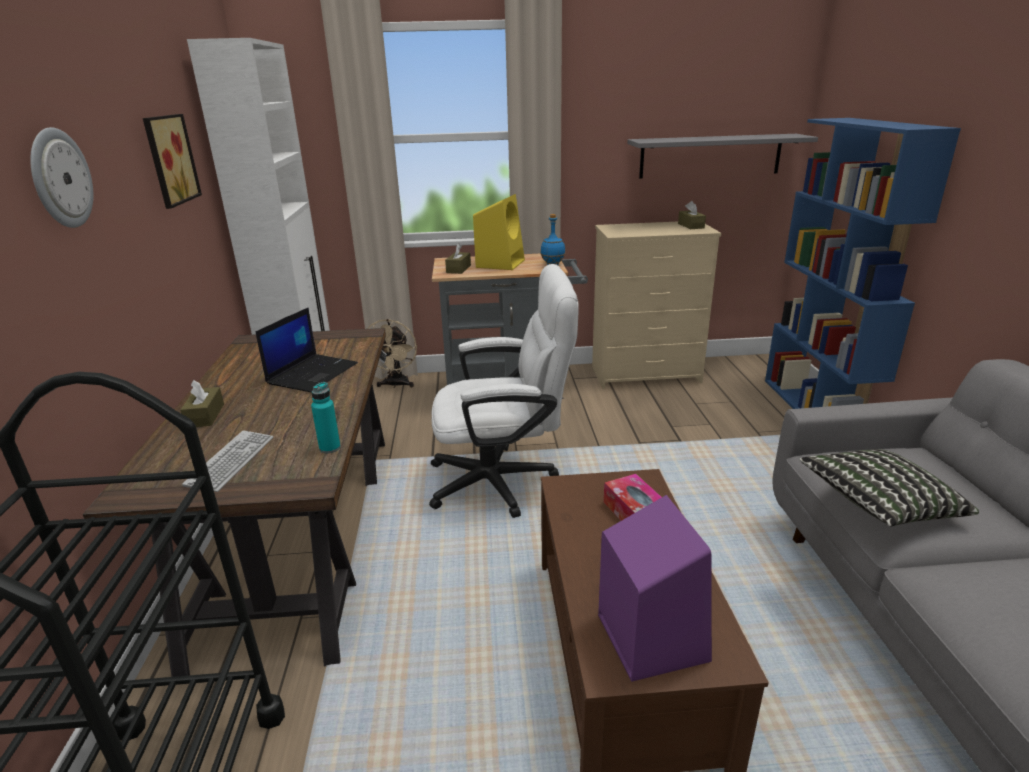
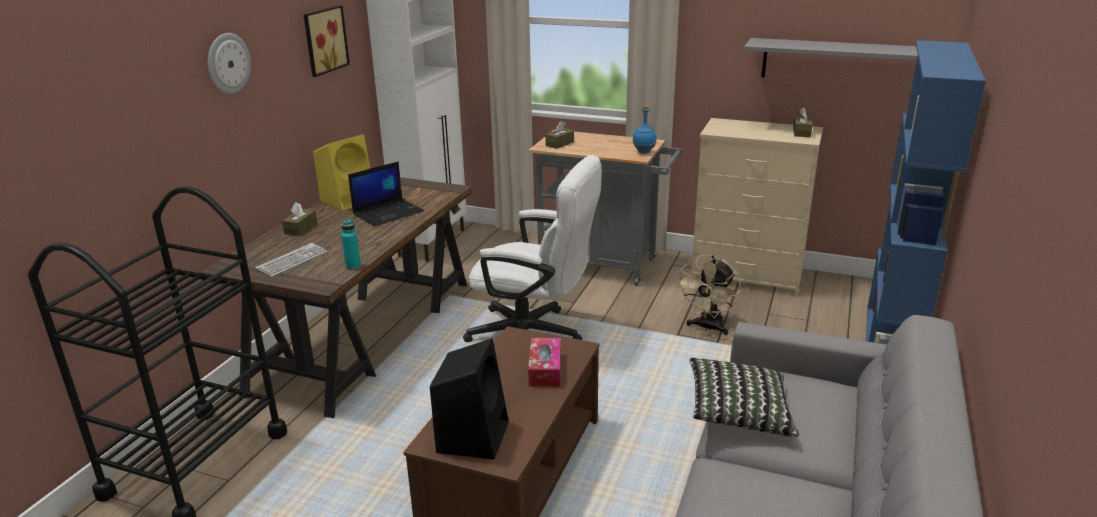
camera: 25 degrees right, 0 degrees up
beige fan [367,319,417,388] -> beige fan moved to [676,255,741,335]
yellow speaker [473,194,525,270] -> yellow speaker moved to [313,134,370,211]
purple speaker [598,495,712,682] -> black speaker [430,338,509,459]

